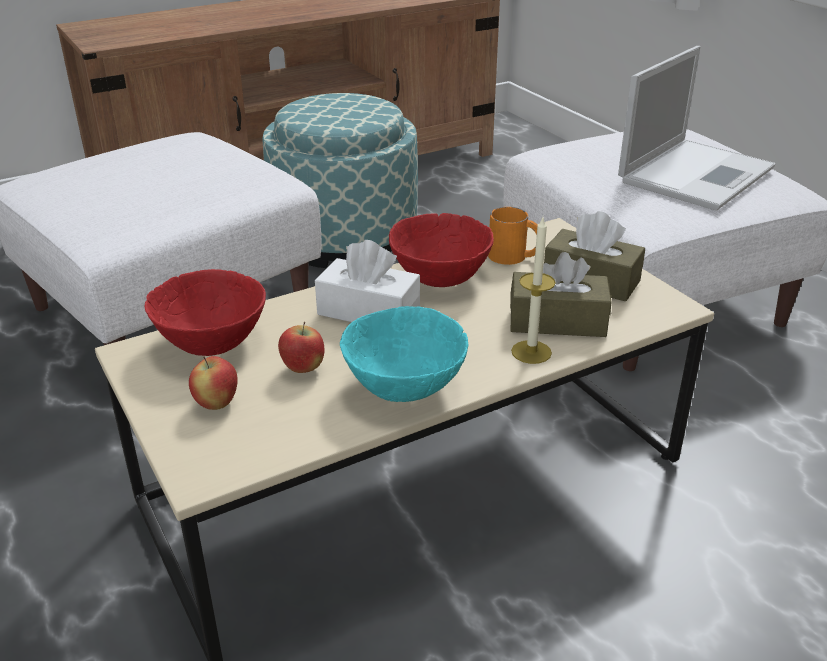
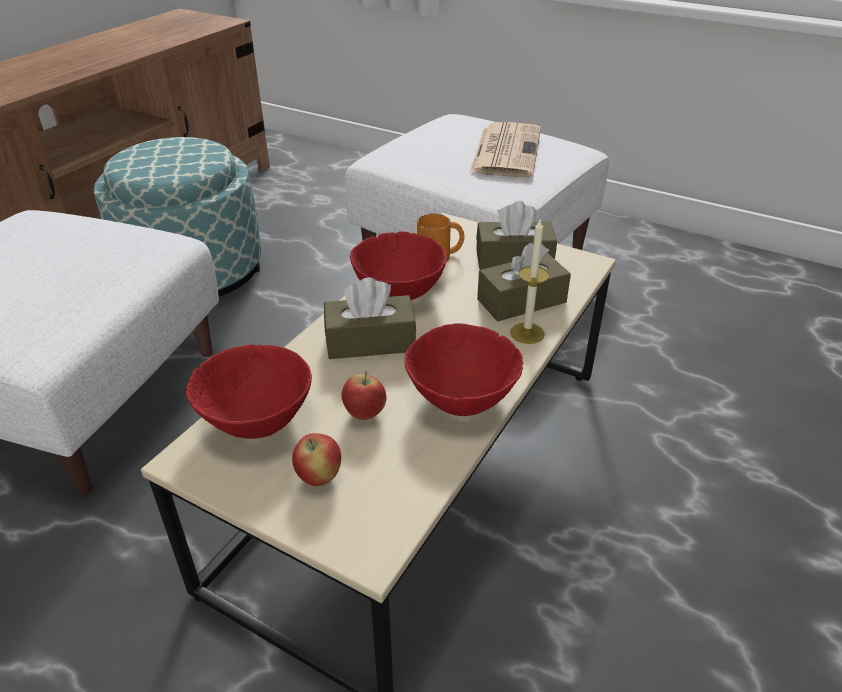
camera: 30 degrees left, 5 degrees up
white tissue box [315,240,420,322] -> brown tissue box [324,277,416,359]
turquoise bowl [340,306,468,402] -> red bowl [405,323,523,416]
laptop [618,46,775,211] -> newspaper [469,122,541,177]

